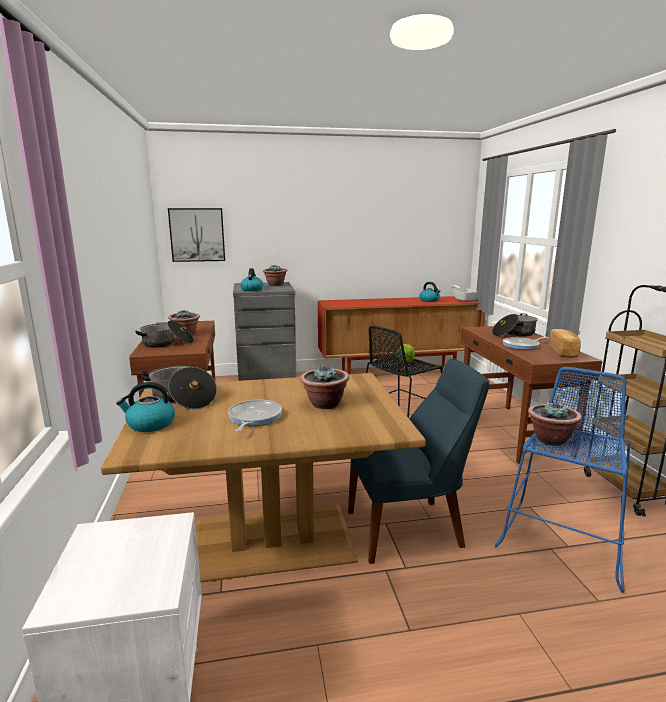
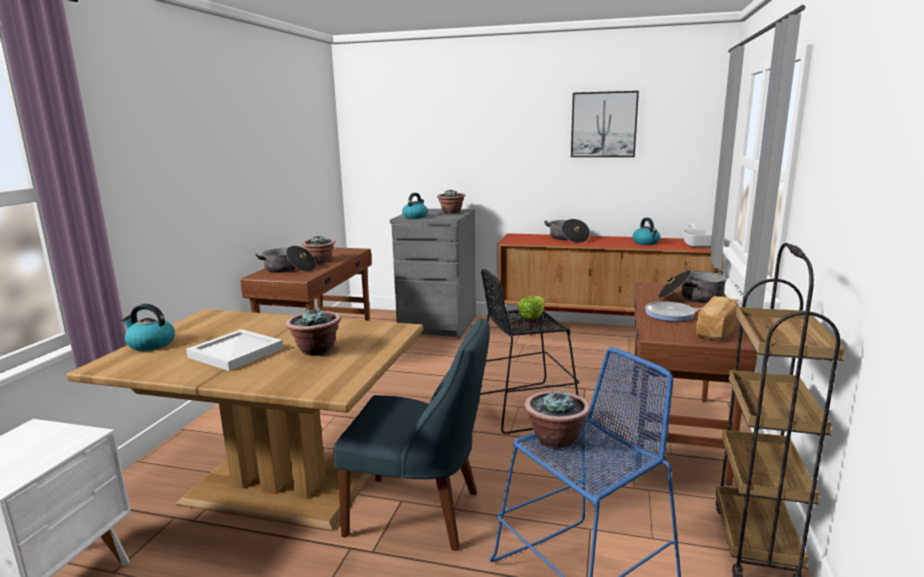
camera: 25 degrees right, 0 degrees up
cooking pot [140,365,217,409] -> cooking pot moved to [544,219,590,243]
picture [168,208,225,262] -> picture moved to [571,91,639,157]
frying pan [228,400,282,432] -> white tray [186,329,283,371]

